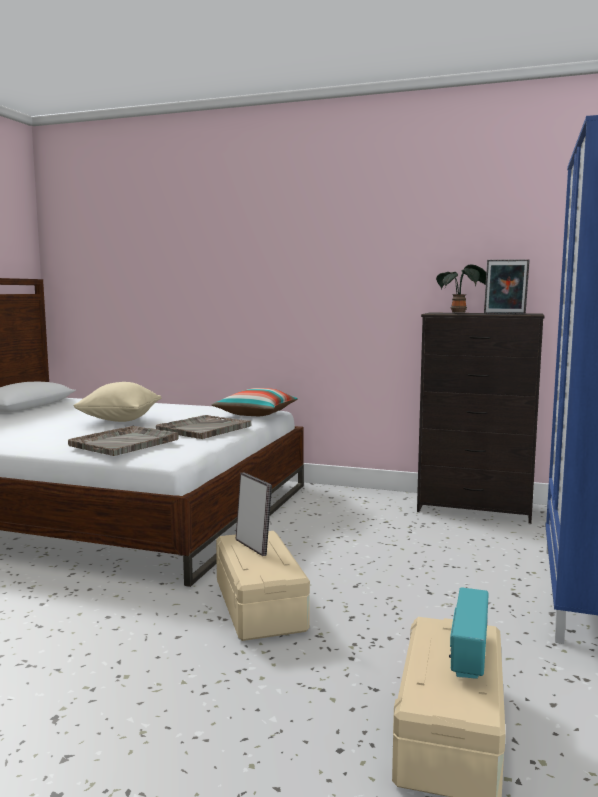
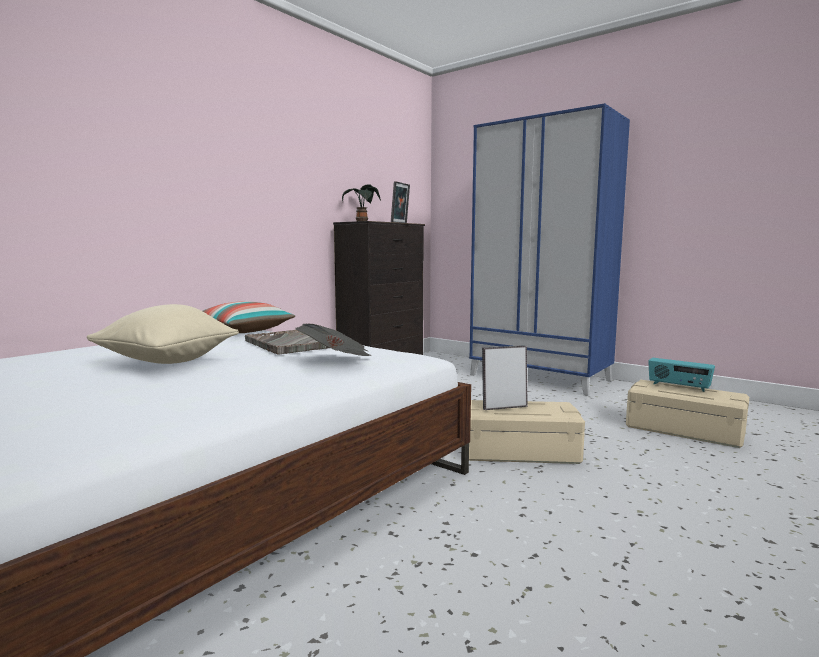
camera: 70 degrees left, 0 degrees up
grey tray [68,426,179,456] -> newspaper [295,324,371,356]

